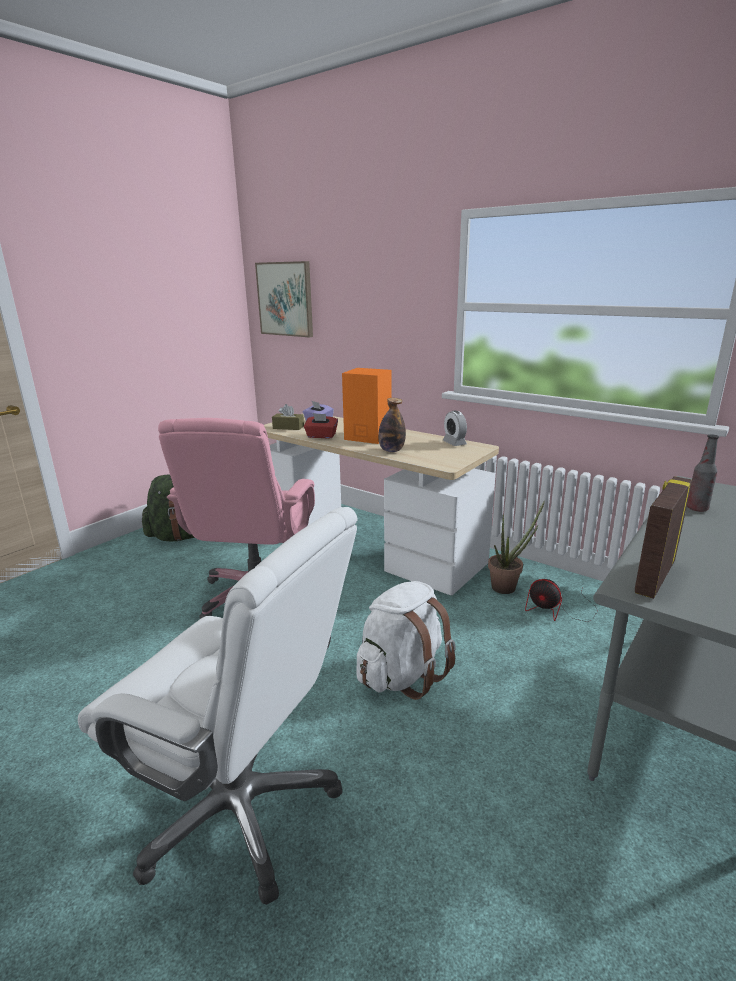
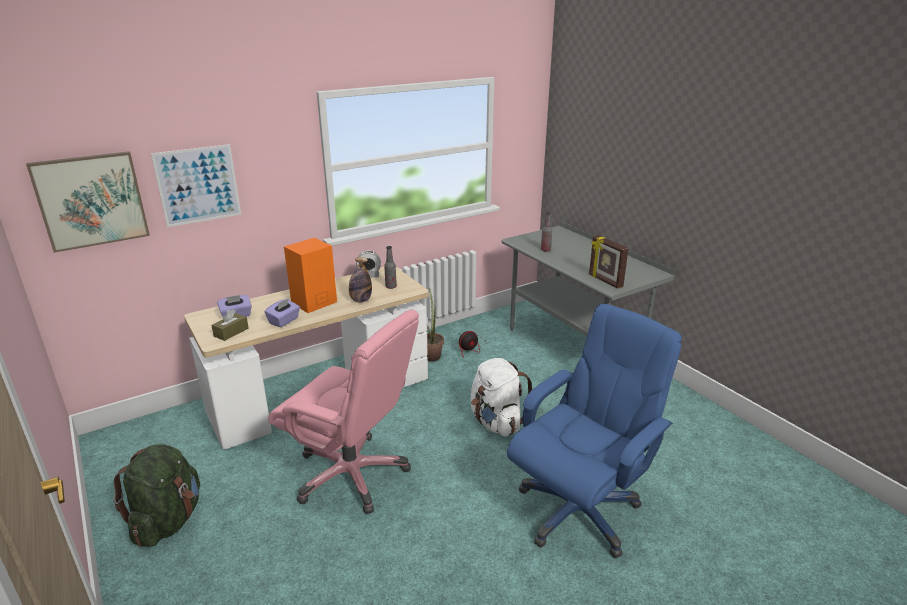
camera: 70 degrees left, 5 degrees up
white office chair [78,507,357,905] -> blue office chair [507,304,682,558]
red tissue box [304,413,338,439] -> purple tissue box [265,298,300,327]
none -> picture [151,144,241,227]
none -> bottle [384,246,397,289]

